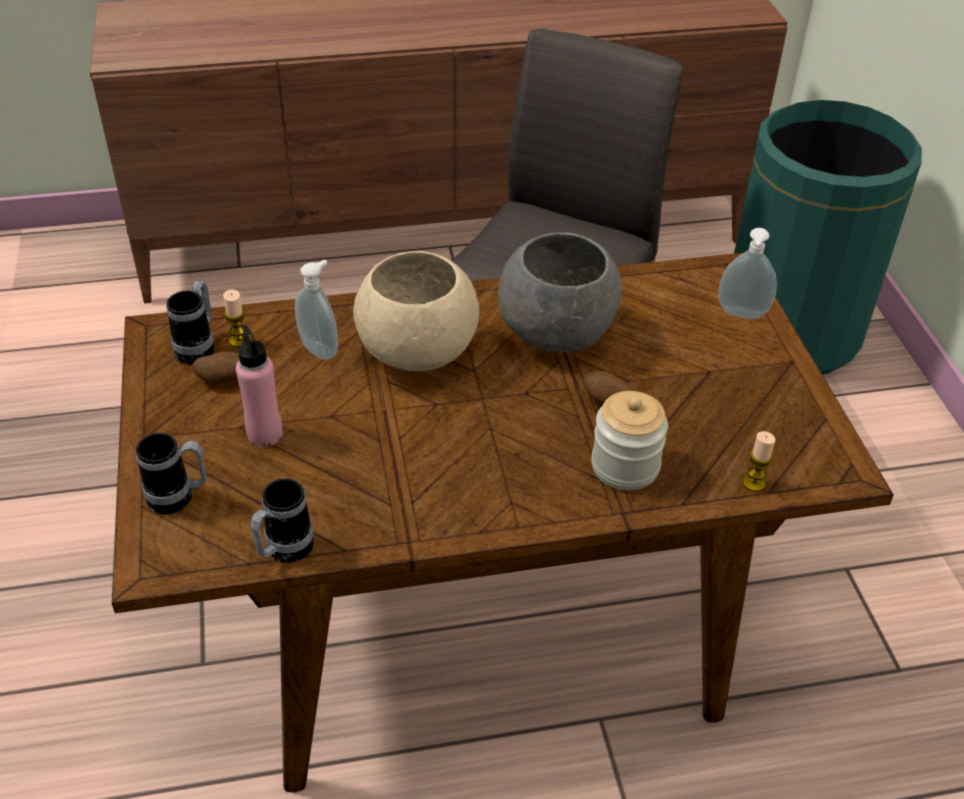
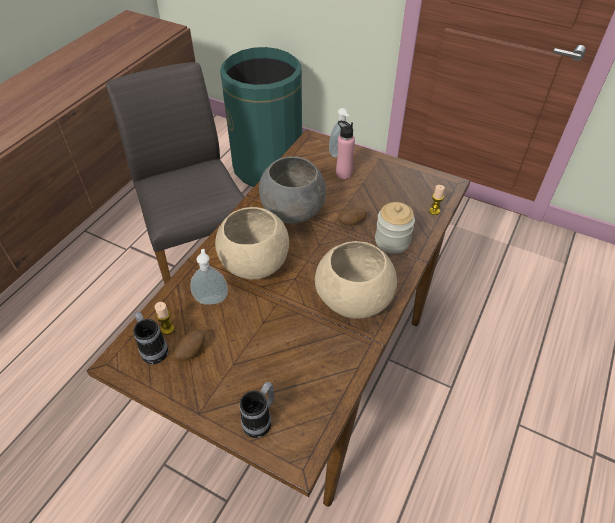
camera: 50 degrees left, 5 degrees up
pink bottle [236,325,282,447] -> pink bottle moved to [336,121,355,179]
mug [250,479,314,562] -> none
none -> beige bowl [315,241,397,319]

